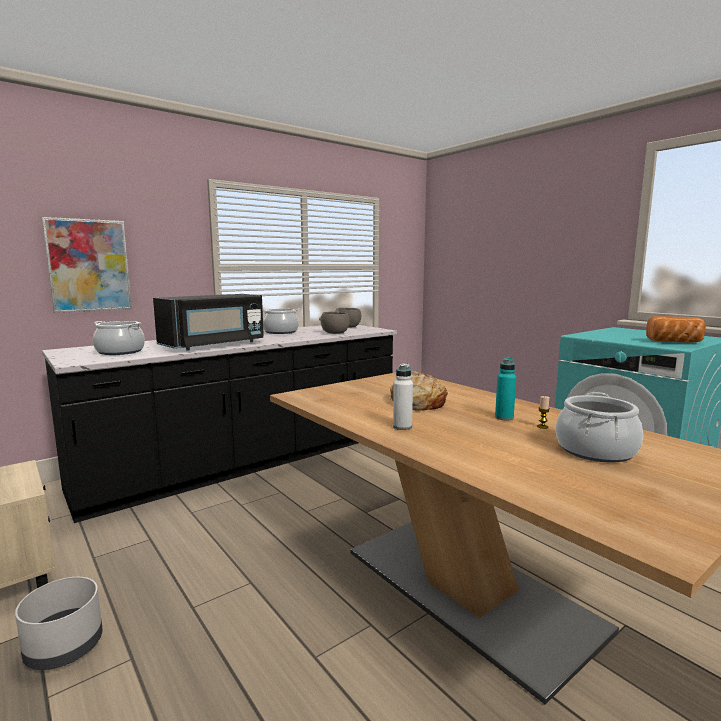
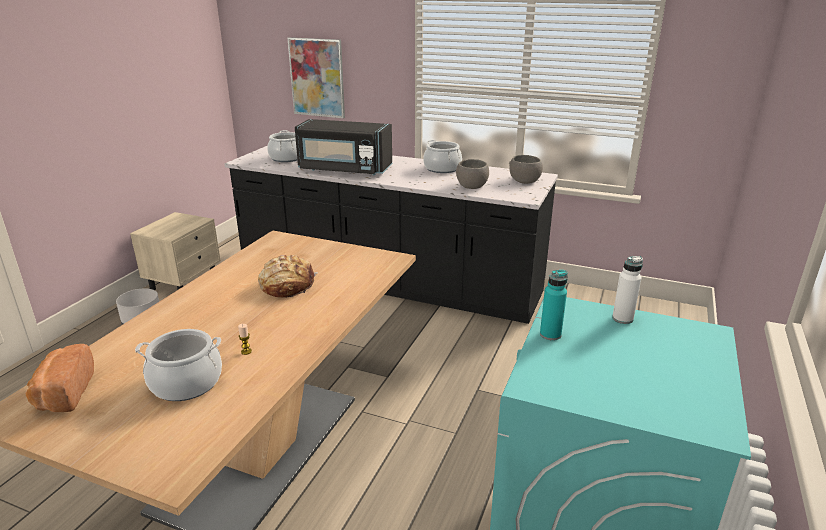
camera: 60 degrees right, 15 degrees up
white bottle [393,363,413,430] -> white bottle moved to [612,256,643,324]
turquoise bottle [495,357,516,420] -> turquoise bottle moved to [540,270,568,341]
bread [646,316,706,343] -> bread moved to [25,344,94,412]

